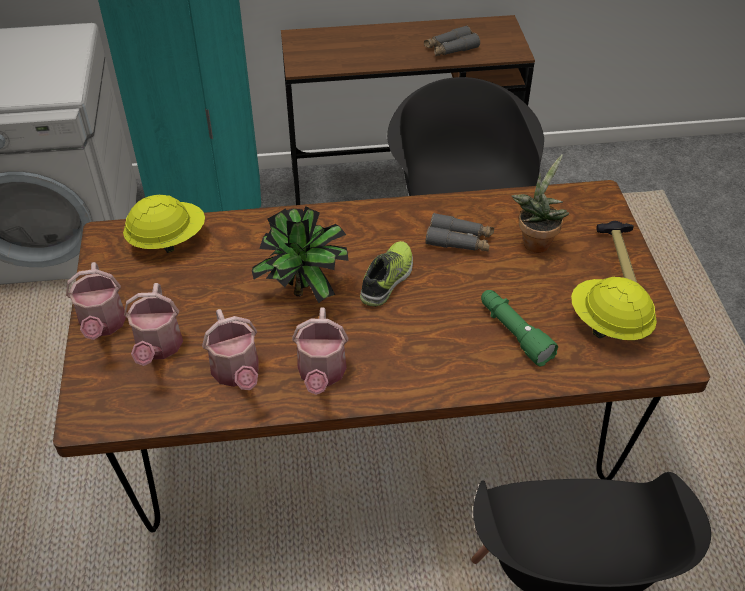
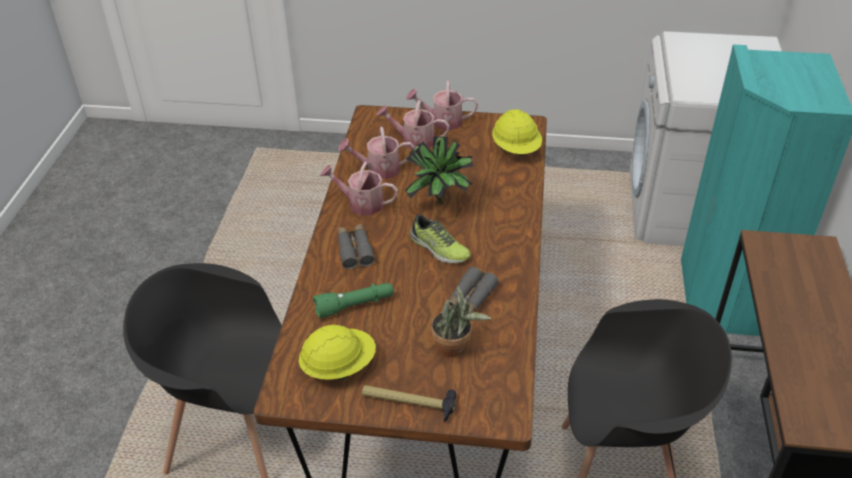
camera: 105 degrees right, 5 degrees down
grey binoculars [424,25,480,56] -> grey binoculars moved to [337,224,375,269]

